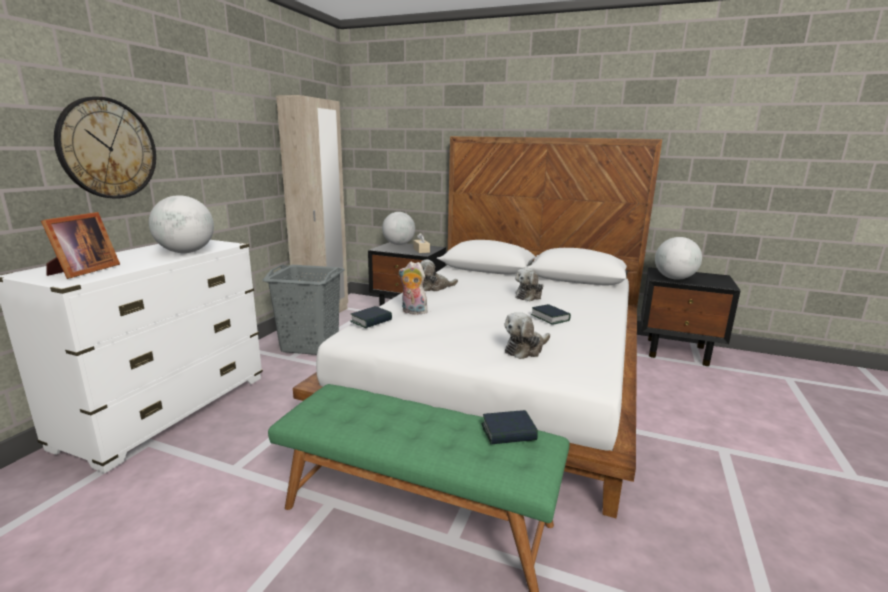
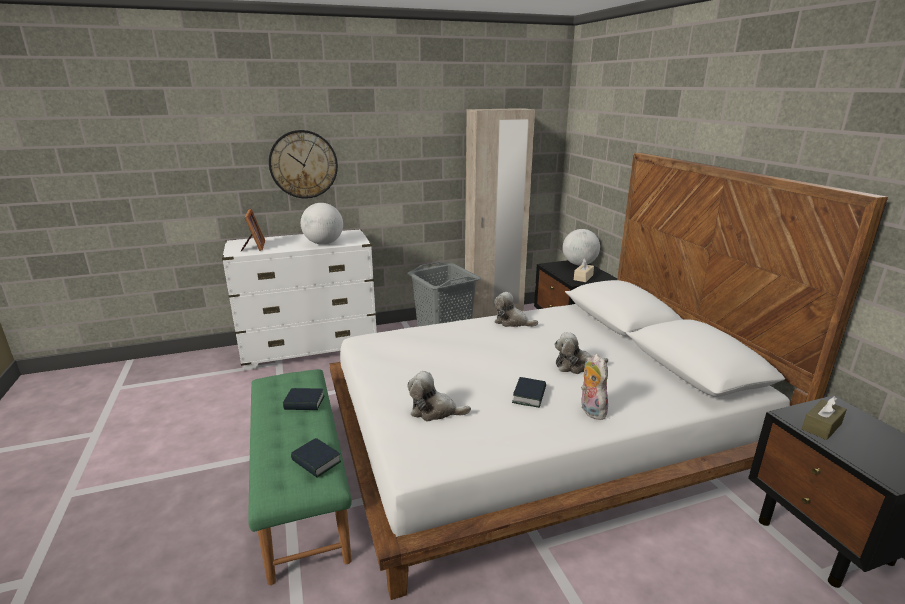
camera: 50 degrees right, 5 degrees up
picture frame [41,212,120,279] -> picture frame turned 75 degrees counterclockwise [241,209,265,251]
book [350,306,392,328] -> book moved to [283,388,325,410]
plush toy [399,262,428,315] -> plush toy moved to [581,354,609,420]
globe [655,237,702,280] -> brown tissue box [802,396,847,440]

